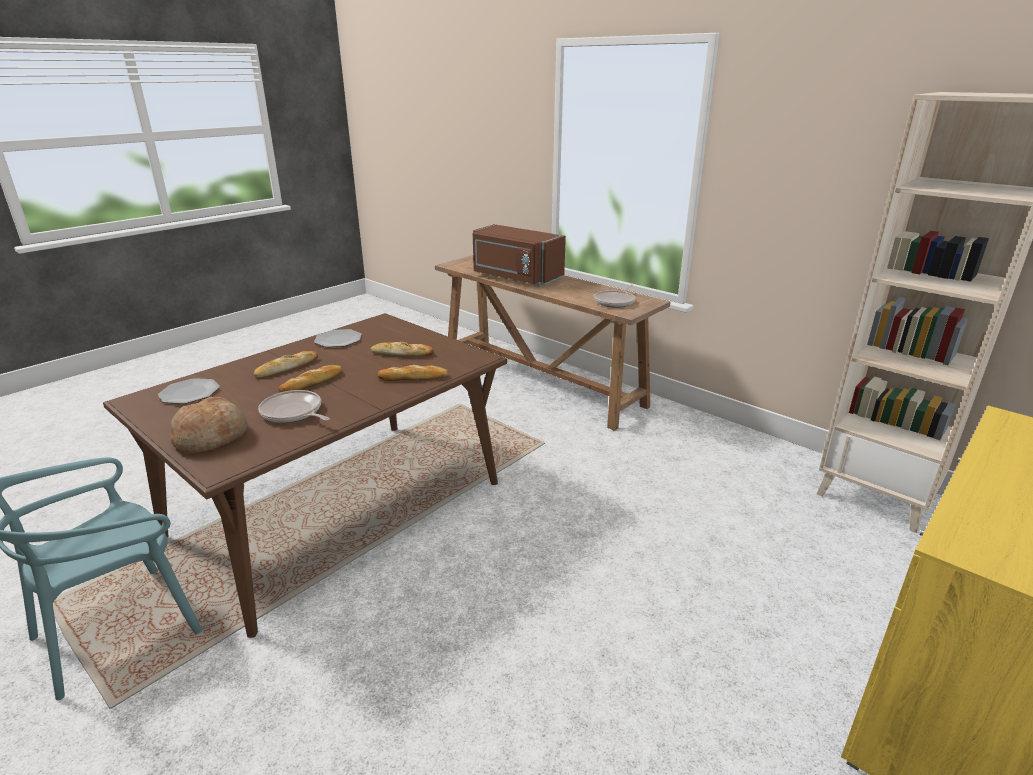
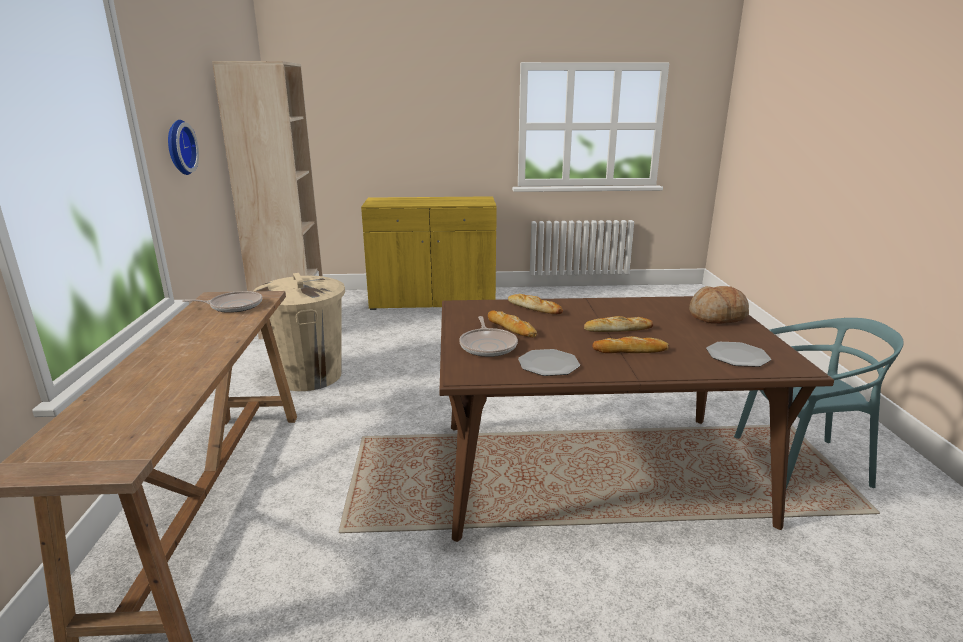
camera: 135 degrees left, 5 degrees down
frying pan [258,390,330,423] -> frying pan moved to [459,316,518,357]
brown microwave [473,224,566,286] -> none
none -> wall clock [168,120,199,175]
none -> beige trash can [253,273,345,391]

